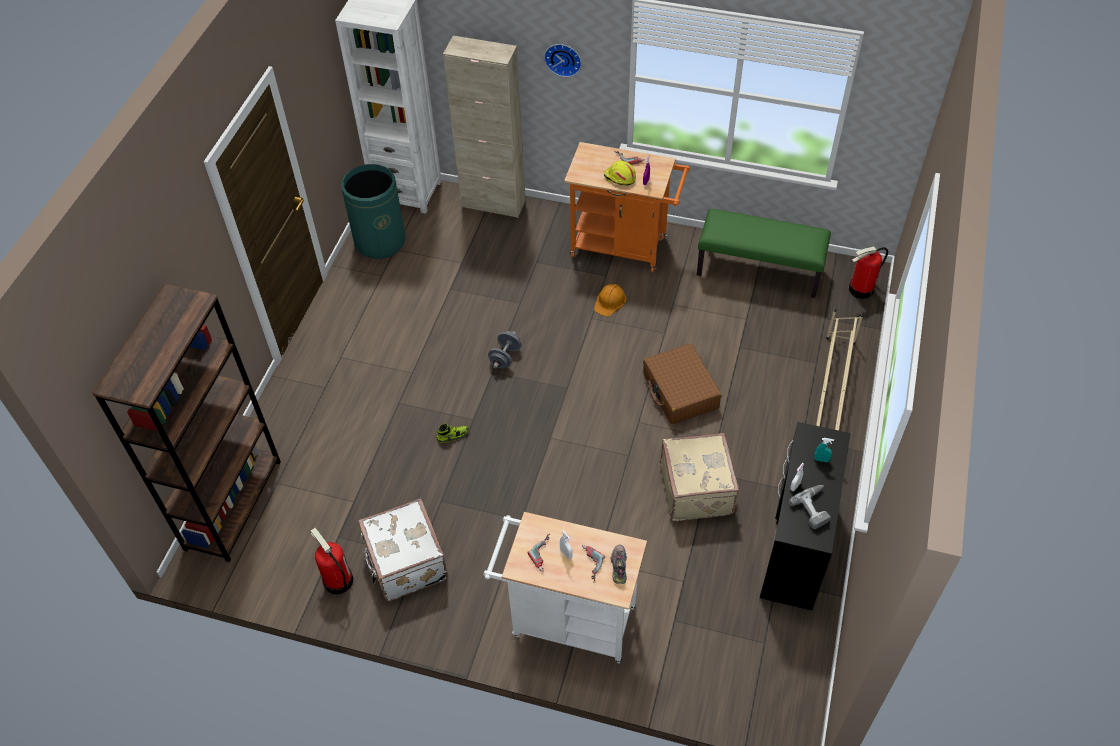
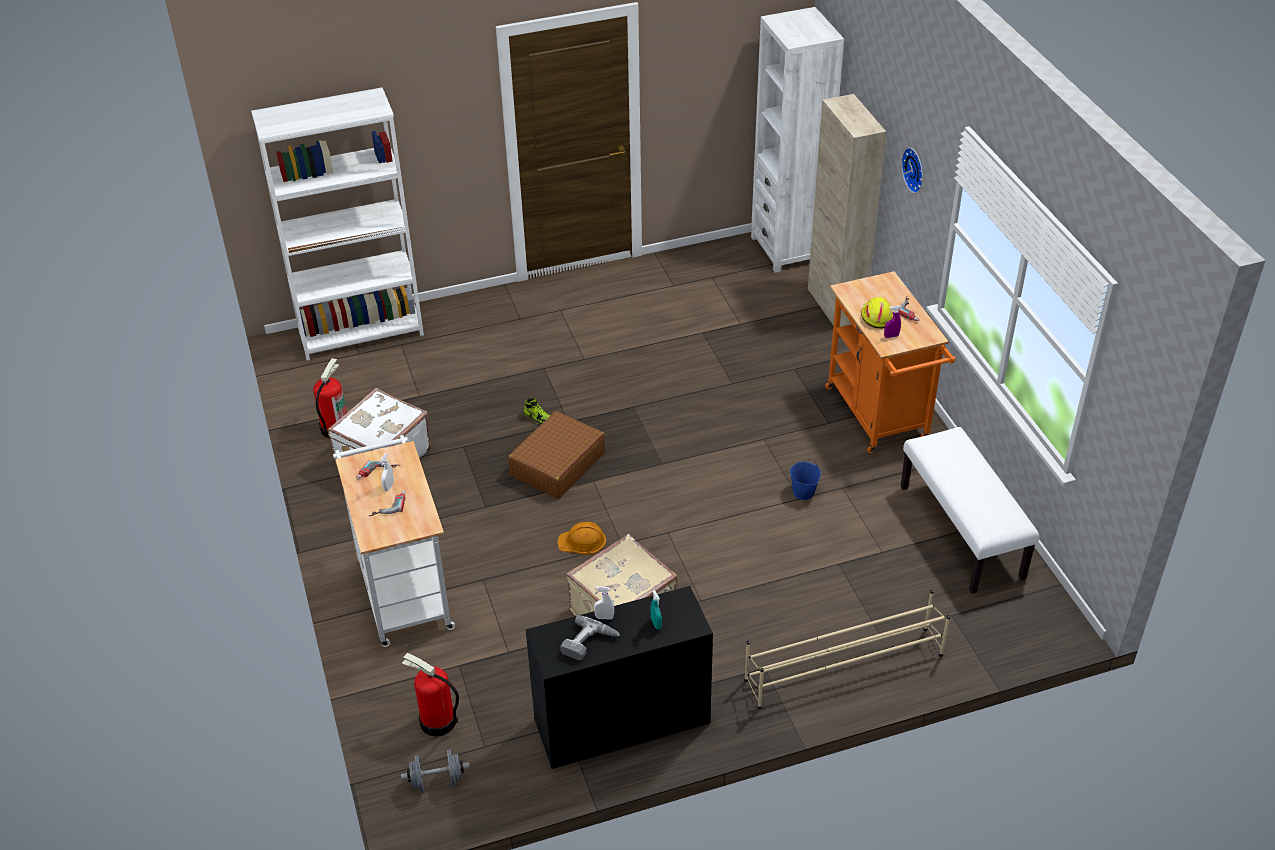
camera: 55 degrees right, 10 degrees down
brown bookcase [92,284,281,562] -> white bookcase [251,87,424,361]
green trash can [341,164,405,259] -> none
grey dumbbell [488,331,521,368] -> grey dumbbell moved to [401,749,470,793]
orange hard hat [594,284,626,316] -> orange hard hat moved to [557,522,606,555]
shoe [611,544,627,584] -> none
brown suitcase [643,344,721,424] -> brown suitcase moved to [508,411,605,499]
green bench [697,209,831,298] -> white bench [901,427,1039,594]
fire extinguisher [849,247,888,299] -> fire extinguisher moved to [402,653,459,736]
none -> blue bucket [790,459,821,500]

